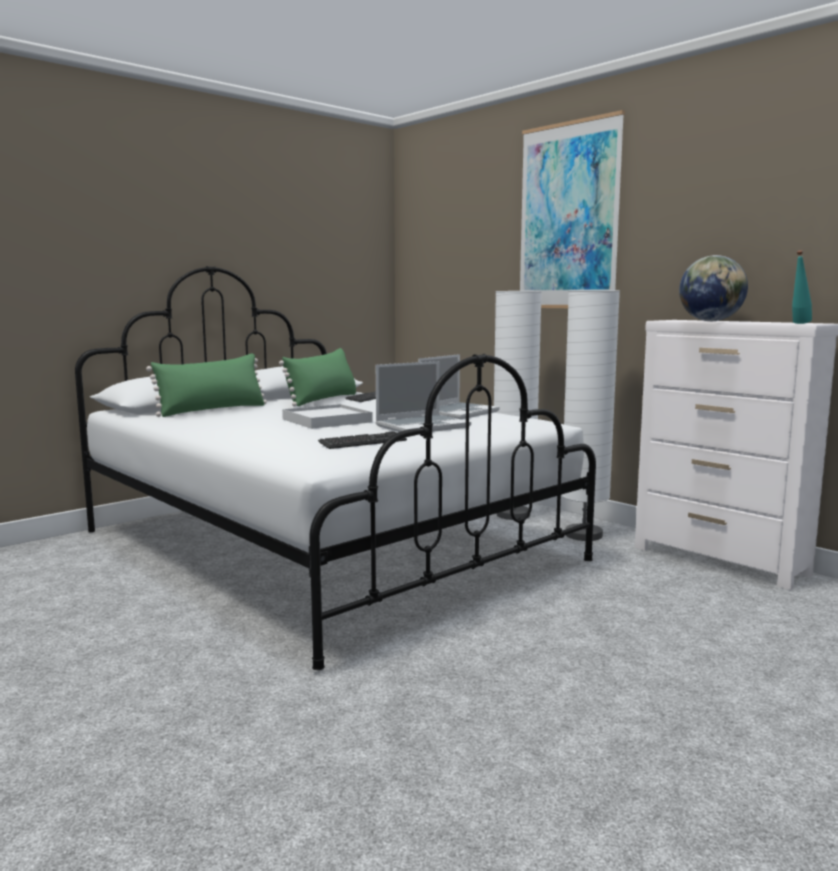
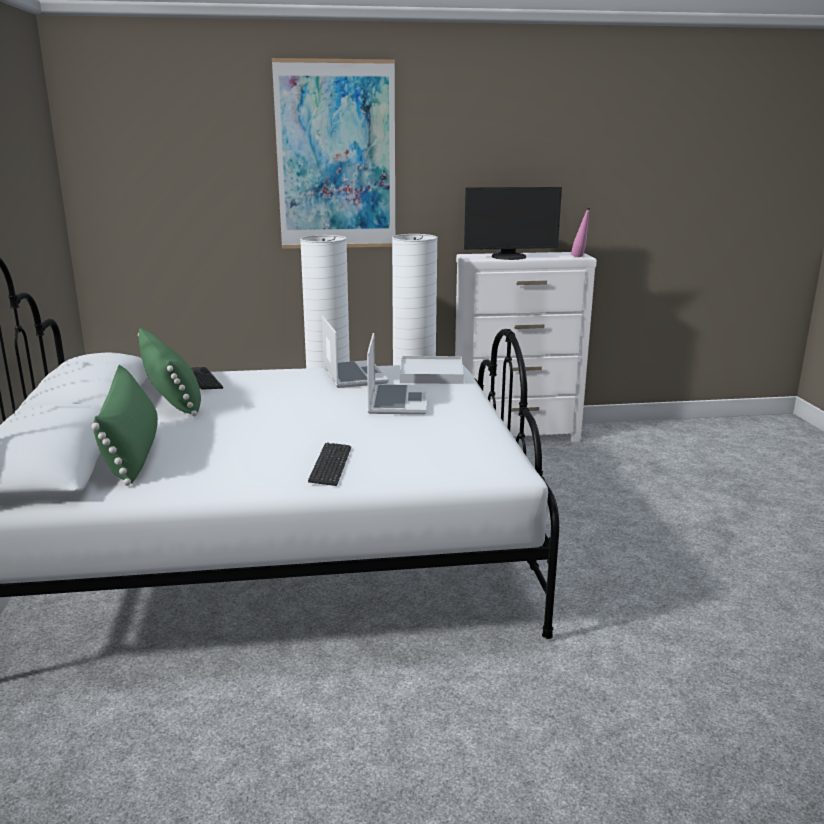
camera: 55 degrees left, 10 degrees up
white tray [282,404,373,429] -> white tray moved to [400,356,464,384]
keyboard [318,431,407,449] -> keyboard moved to [308,443,351,486]
globe [679,255,748,321] -> monitor [464,187,562,260]
turquoise bottle [792,250,812,324] -> pink bottle [571,206,591,257]

